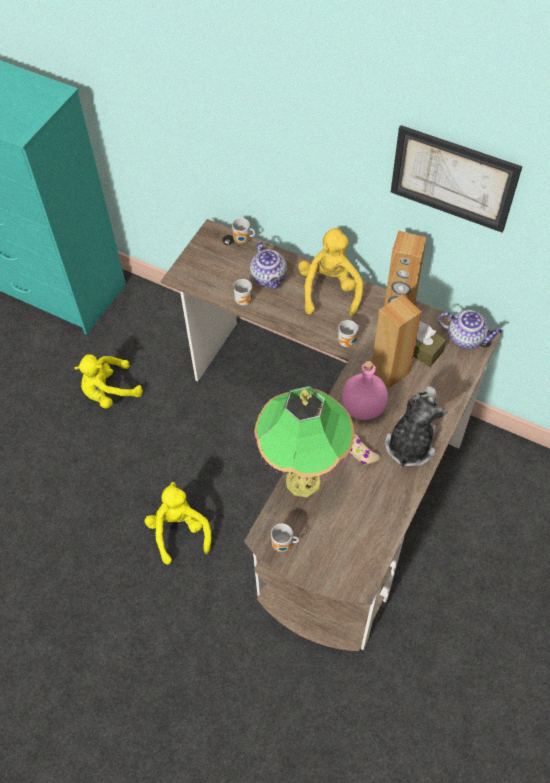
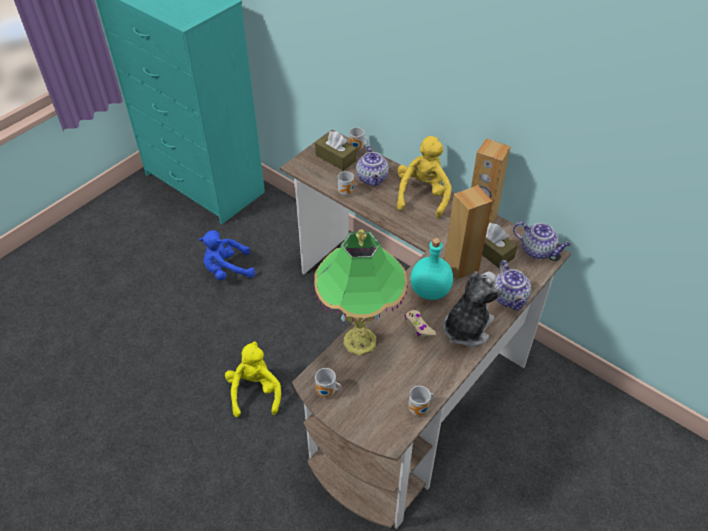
camera: 10 degrees right, 10 degrees down
yellow plush toy [74,354,143,409] -> blue plush toy [199,230,255,280]
mug [338,320,360,347] -> mug moved to [408,386,434,416]
pink bottle [342,361,388,420] -> turquoise bottle [411,238,453,300]
picture [391,125,522,233] -> none
none -> brown tissue box [315,131,356,171]
none -> teapot [495,260,531,311]

